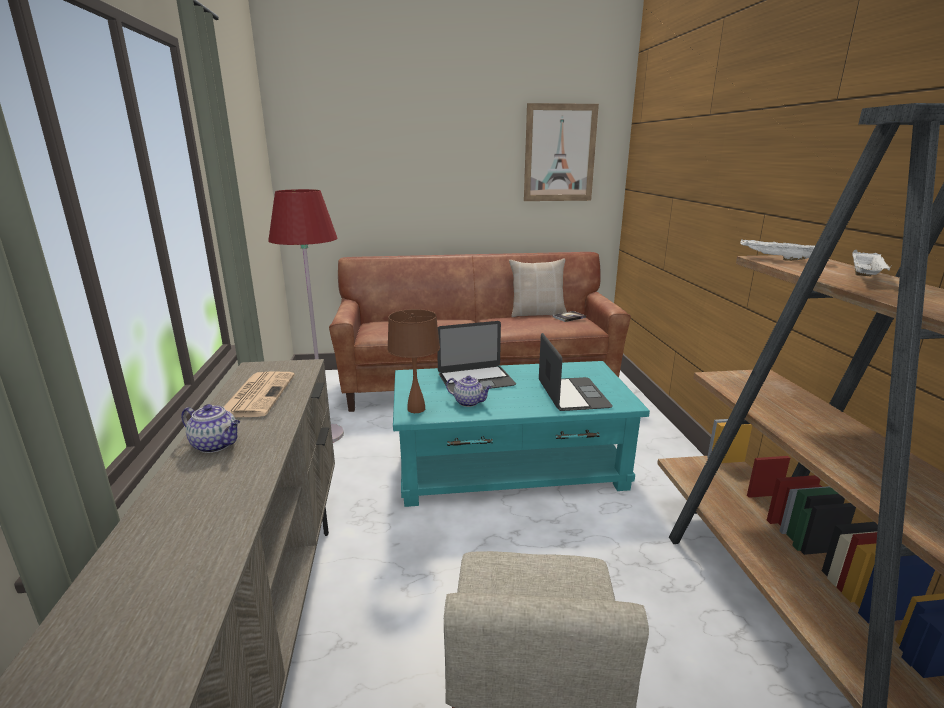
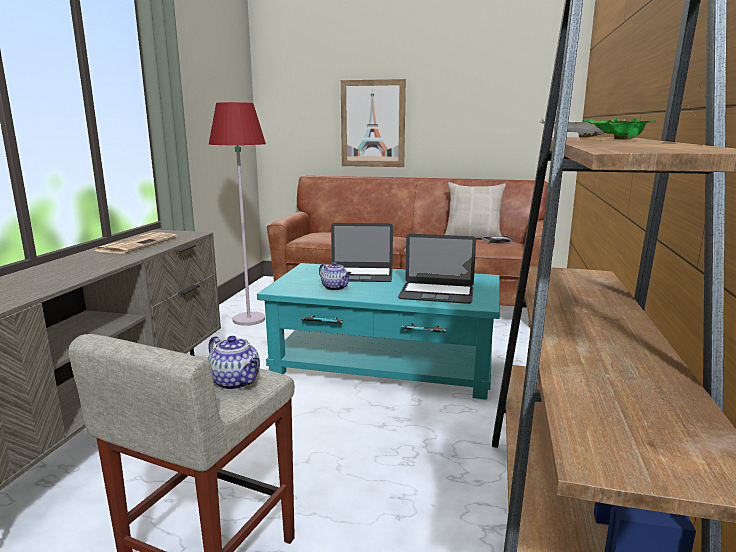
camera: 20 degrees right, 5 degrees down
teapot [181,404,240,453] -> teapot moved to [207,336,260,390]
brown table lamp [387,309,440,413] -> none
picture [524,103,599,201] -> picture moved to [341,79,406,167]
laptop [539,333,613,411] -> laptop turned 90 degrees clockwise [398,234,476,304]
white tray [852,250,892,276] -> green tray [583,117,655,140]

